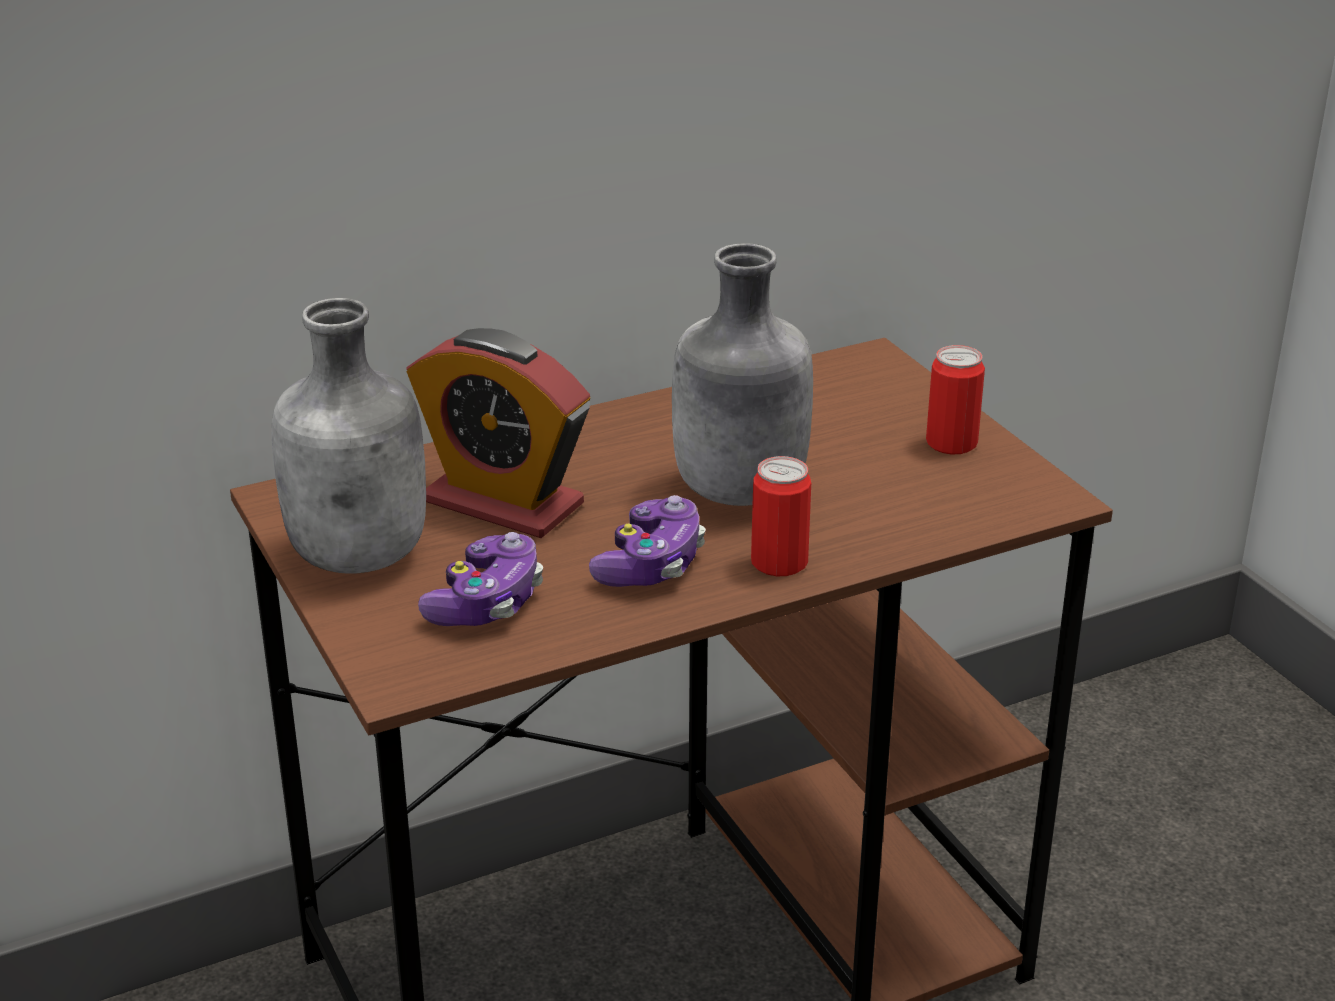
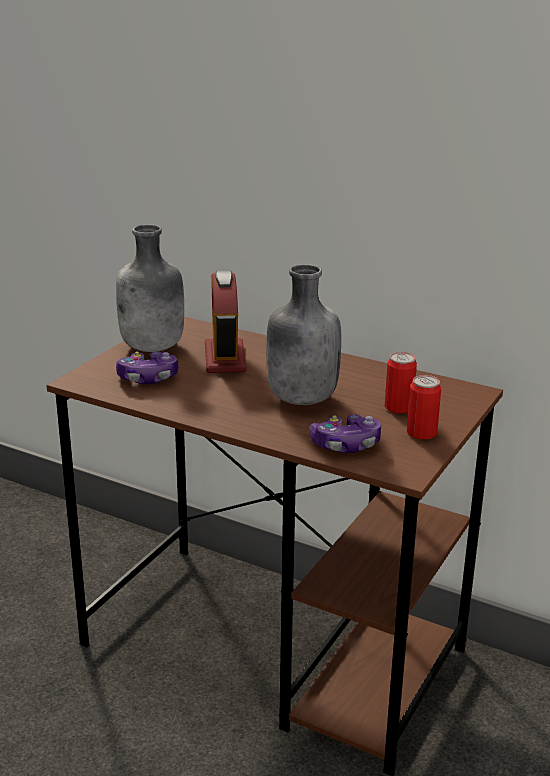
camera: 55 degrees right, 5 degrees down
game controller [589,495,706,587] -> game controller moved to [309,414,381,453]
can [751,456,811,576] -> can moved to [385,352,417,414]

